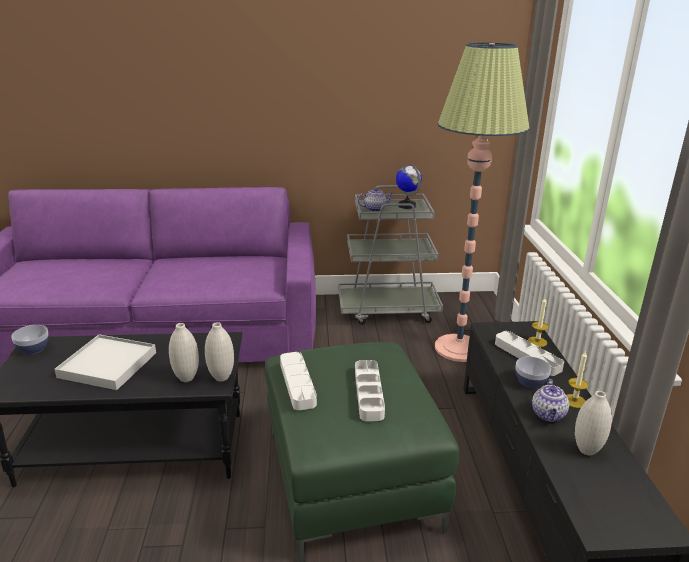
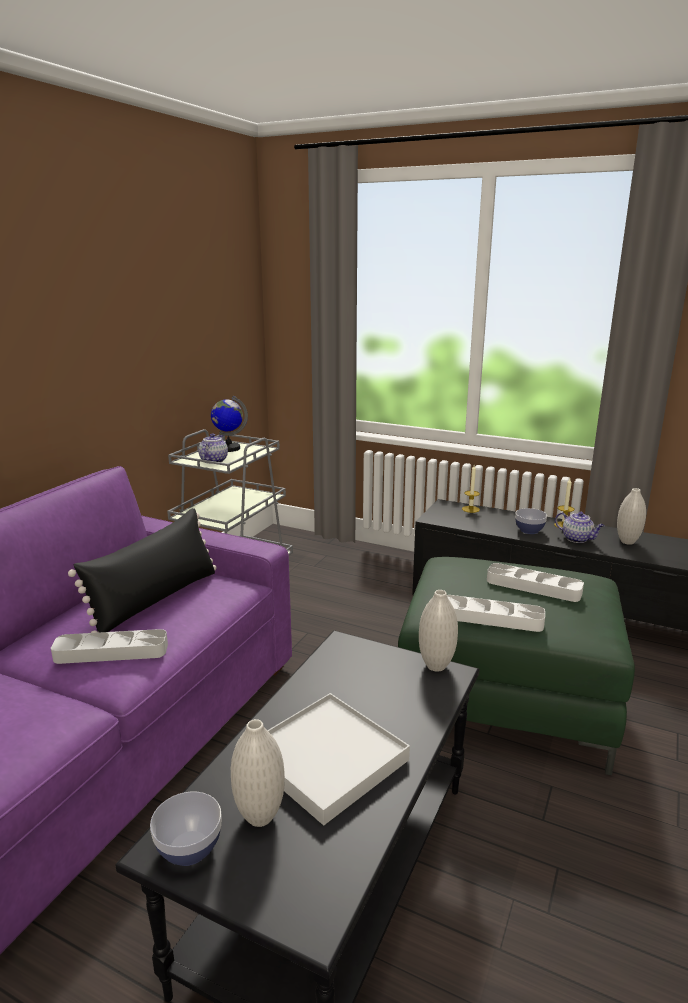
camera: 60 degrees left, 5 degrees down
white vase [169,323,199,382] -> white vase moved to [231,719,285,827]
floor lamp [435,43,530,362] -> none
grey tray [495,331,564,376] -> grey tray moved to [51,629,168,664]
none -> black pillow [68,508,217,633]

